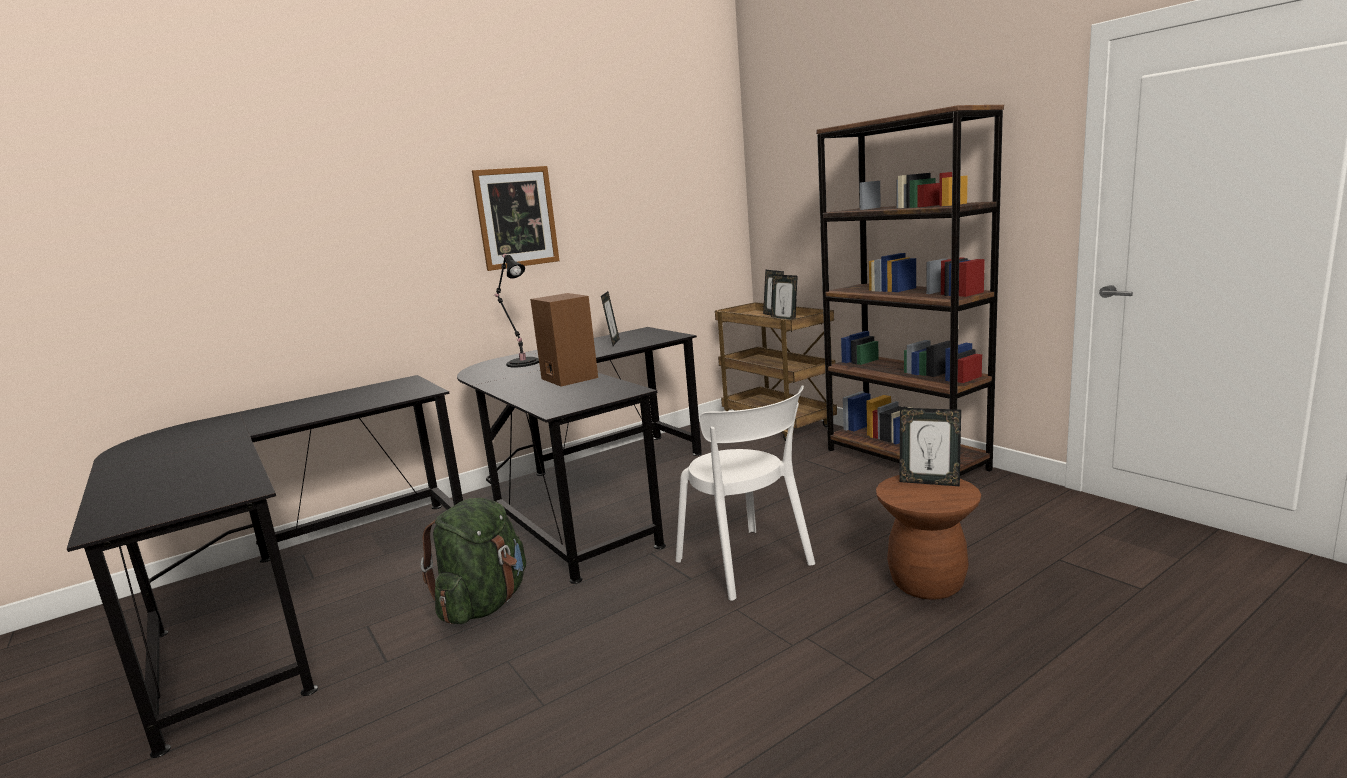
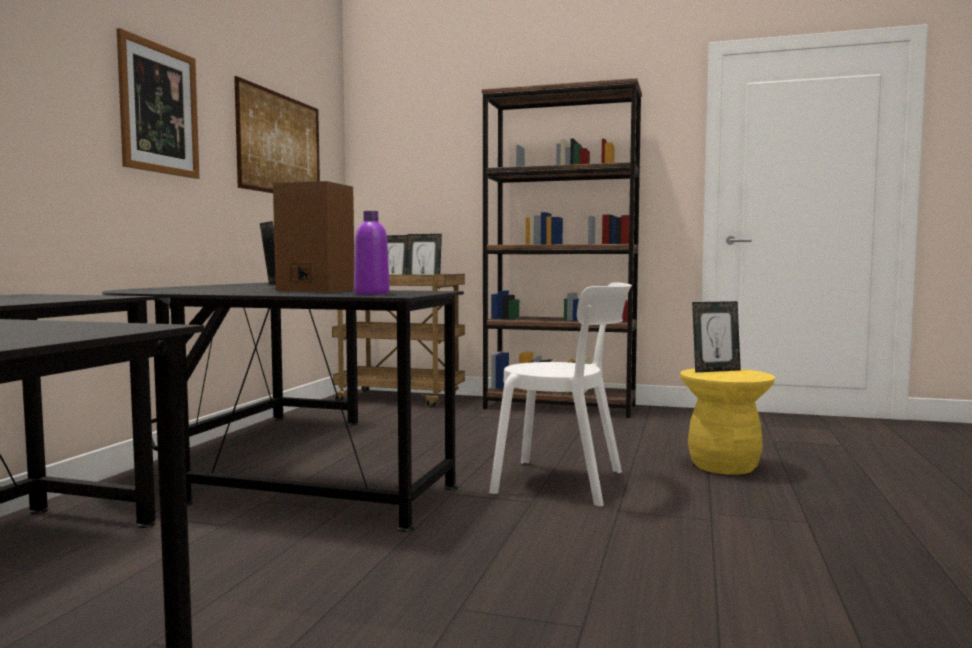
camera: 40 degrees left, 10 degrees down
green backpack [421,498,526,624] -> none
black table lamp [494,254,539,367] -> none
brown stool [876,475,981,600] -> yellow stool [680,368,775,475]
none -> picture [234,76,320,193]
none -> purple bottle [354,211,390,295]

